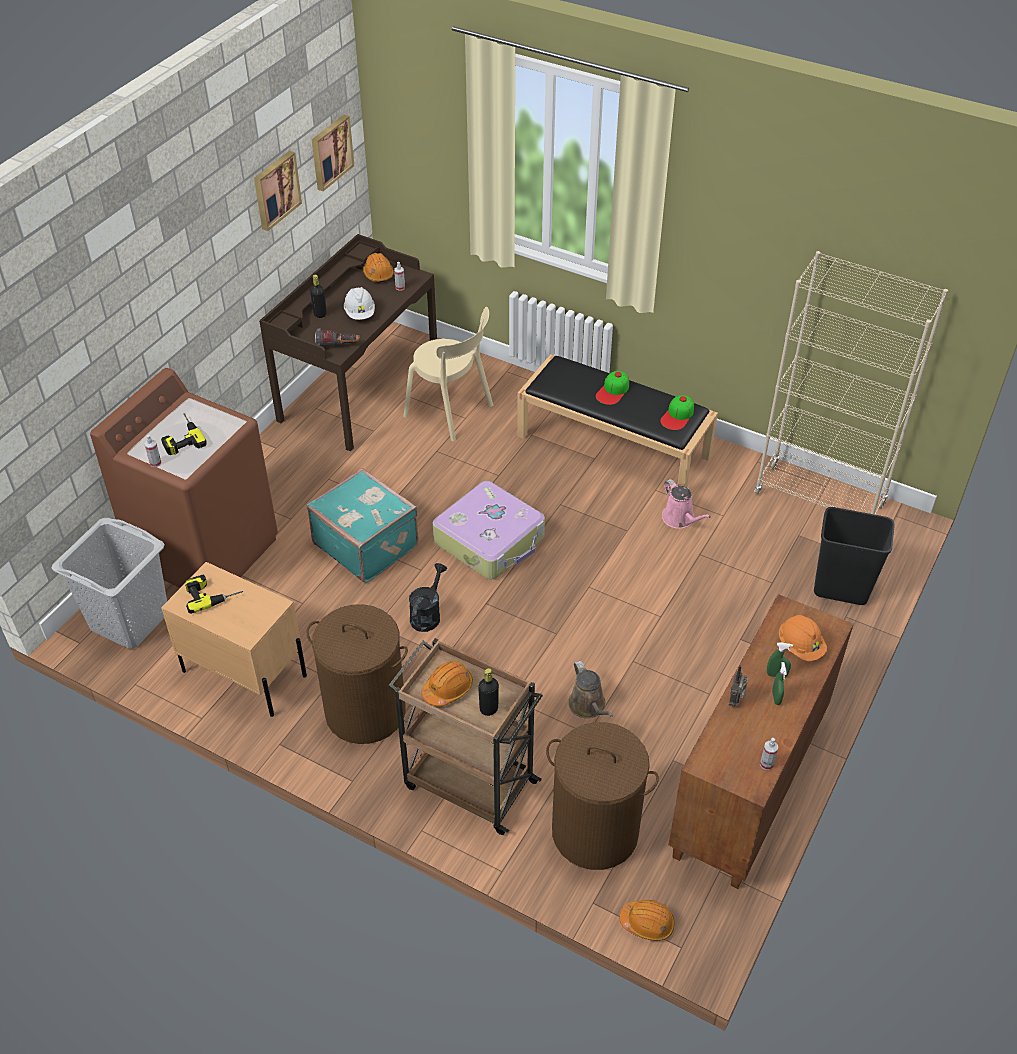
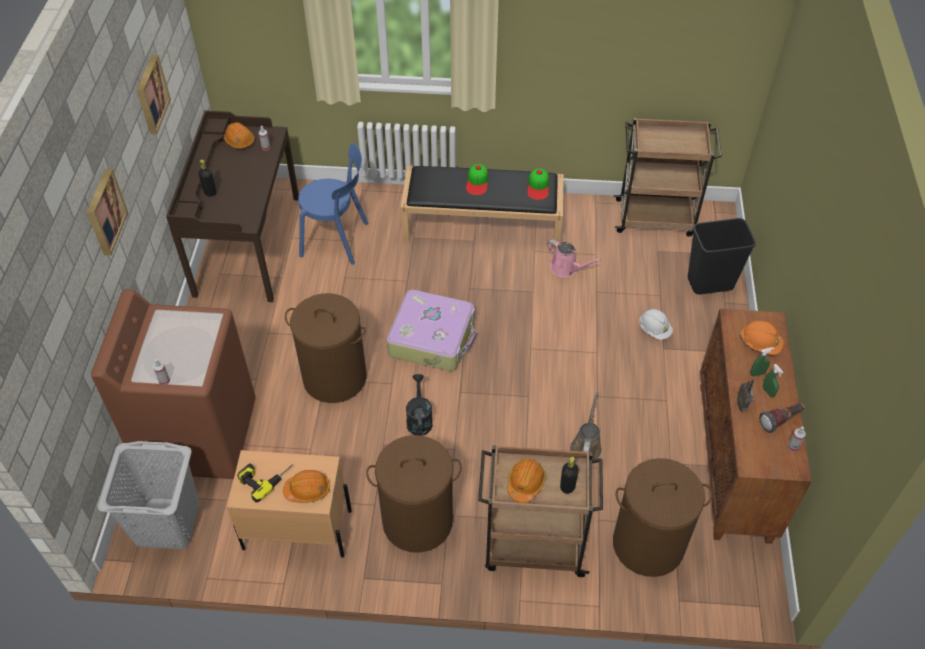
camera: 25 degrees left, 5 degrees up
power drill [161,413,207,455] -> none
turquoise suitcase [307,468,419,583] -> brown laundry basket [285,293,366,403]
picture [312,115,354,191] -> picture moved to [87,169,128,256]
flashlight [315,328,360,347] -> flashlight moved to [759,404,806,433]
white hard hat [344,287,375,320] -> white hard hat moved to [639,309,673,340]
beige chair [403,307,493,442] -> blue chair [298,143,368,265]
brown watering can [568,661,613,718] -> brown watering can turned 120 degrees counterclockwise [570,390,602,460]
orange hard hat [619,900,675,941] -> orange hard hat moved to [283,470,330,503]
beige bookcase [754,251,948,515] -> brown cart [614,118,722,237]

